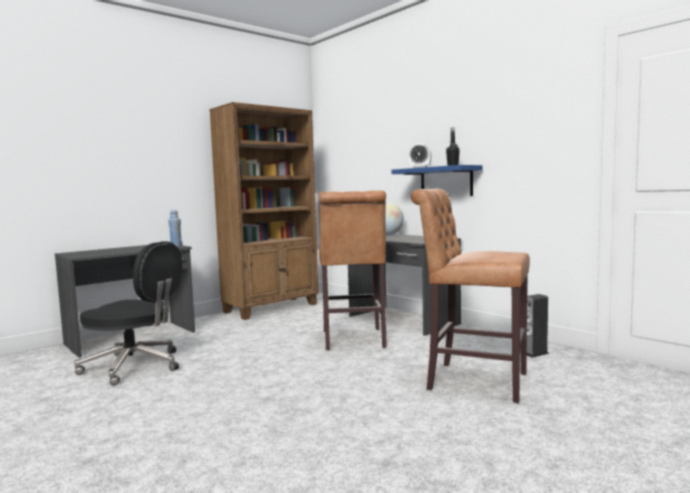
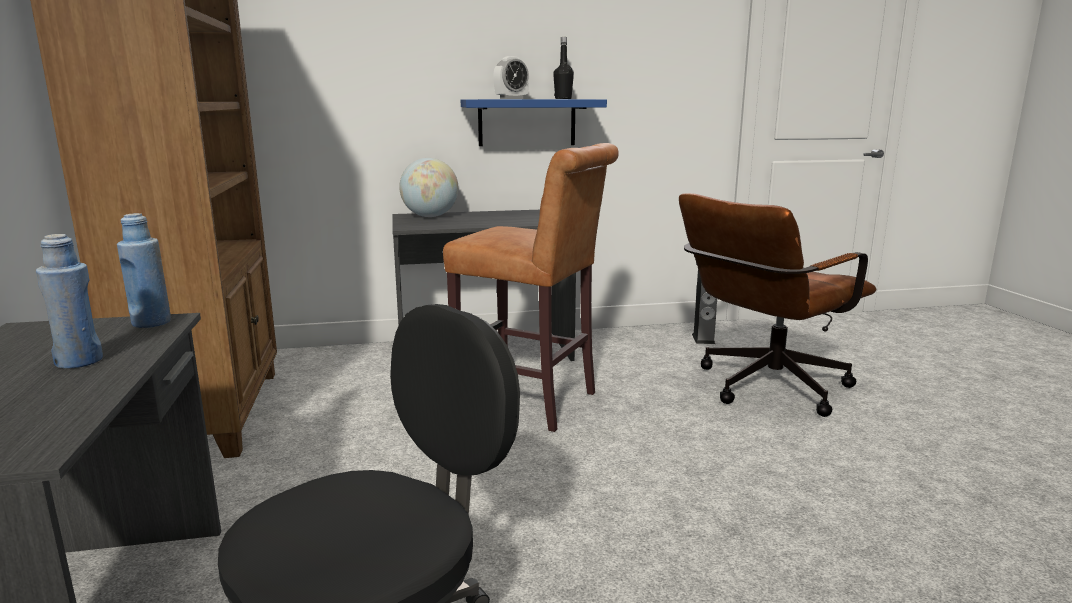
camera: 60 degrees left, 10 degrees up
brown stool [411,189,530,403] -> brown office chair [679,193,877,417]
none -> blue bottle [36,234,103,369]

